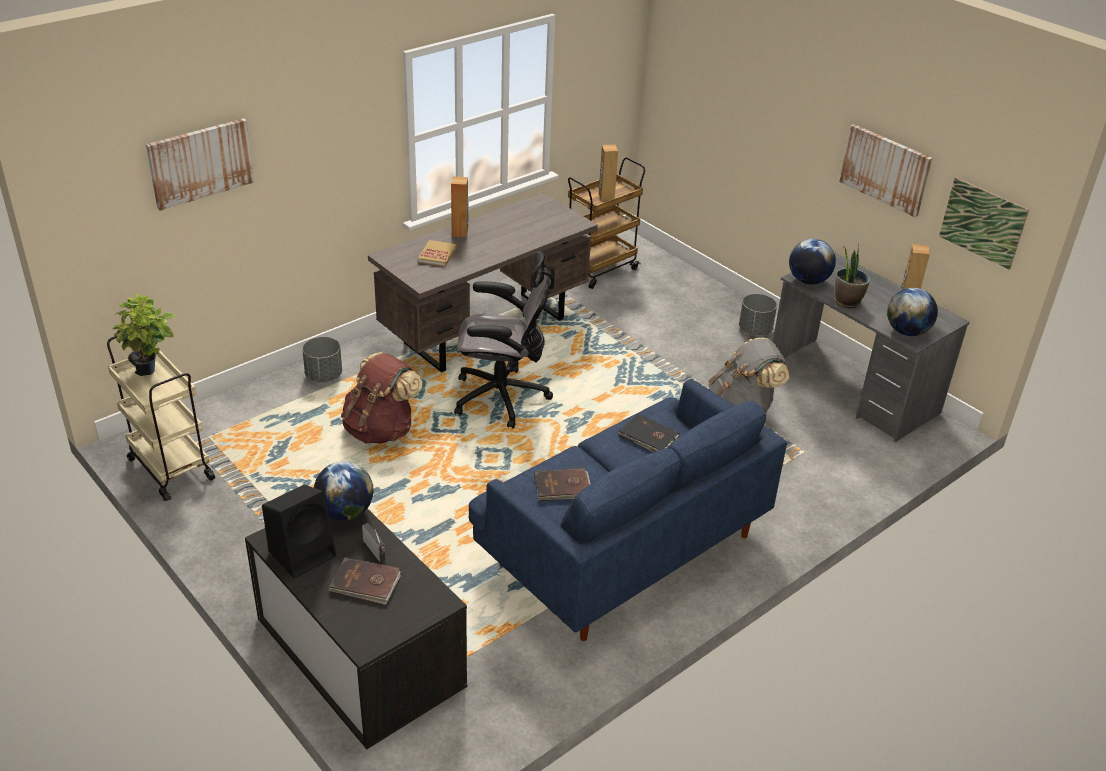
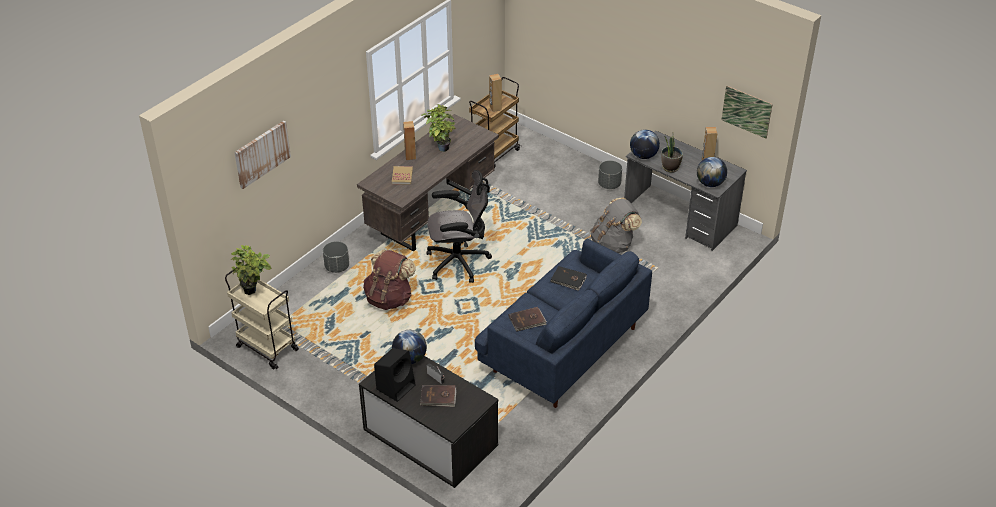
camera: 10 degrees left, 5 degrees up
picture [839,124,932,217] -> none
none -> potted plant [421,104,455,152]

